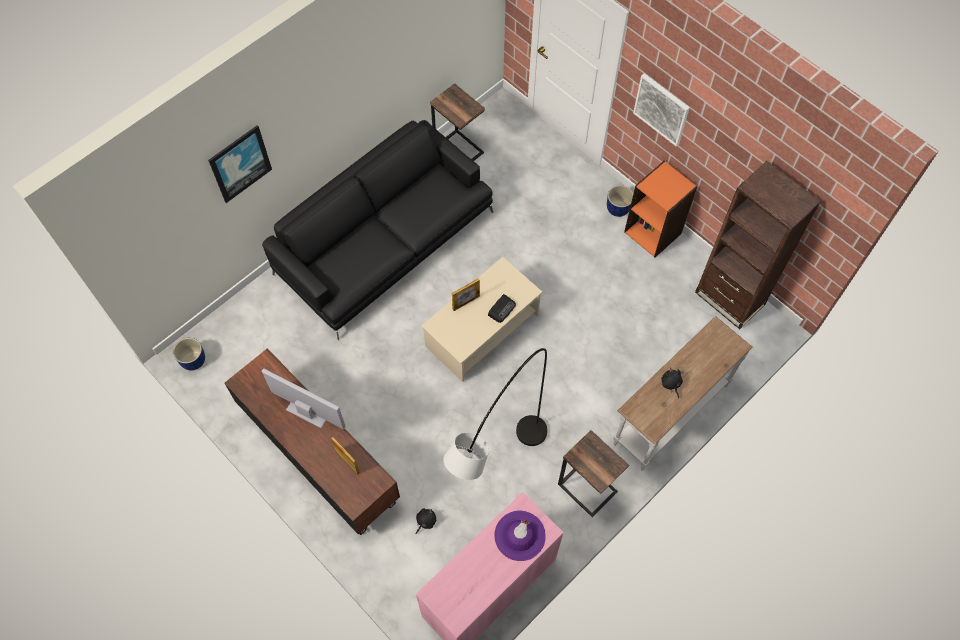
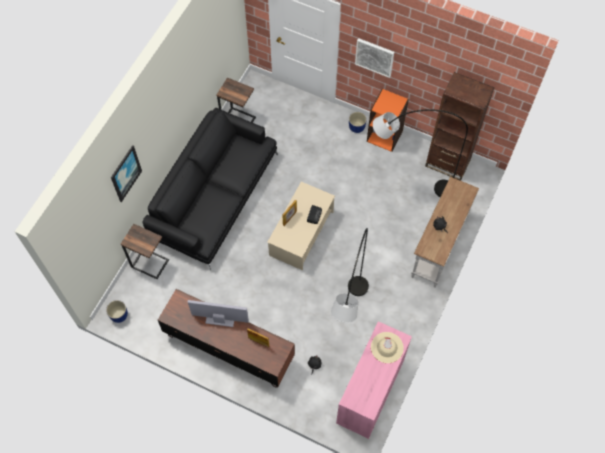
camera: 20 degrees left, 0 degrees up
purple hat [494,511,546,561] -> beige hat [371,332,404,363]
side table [558,430,629,517] -> side table moved to [121,224,169,279]
none -> grey floor lamp [373,109,468,197]

